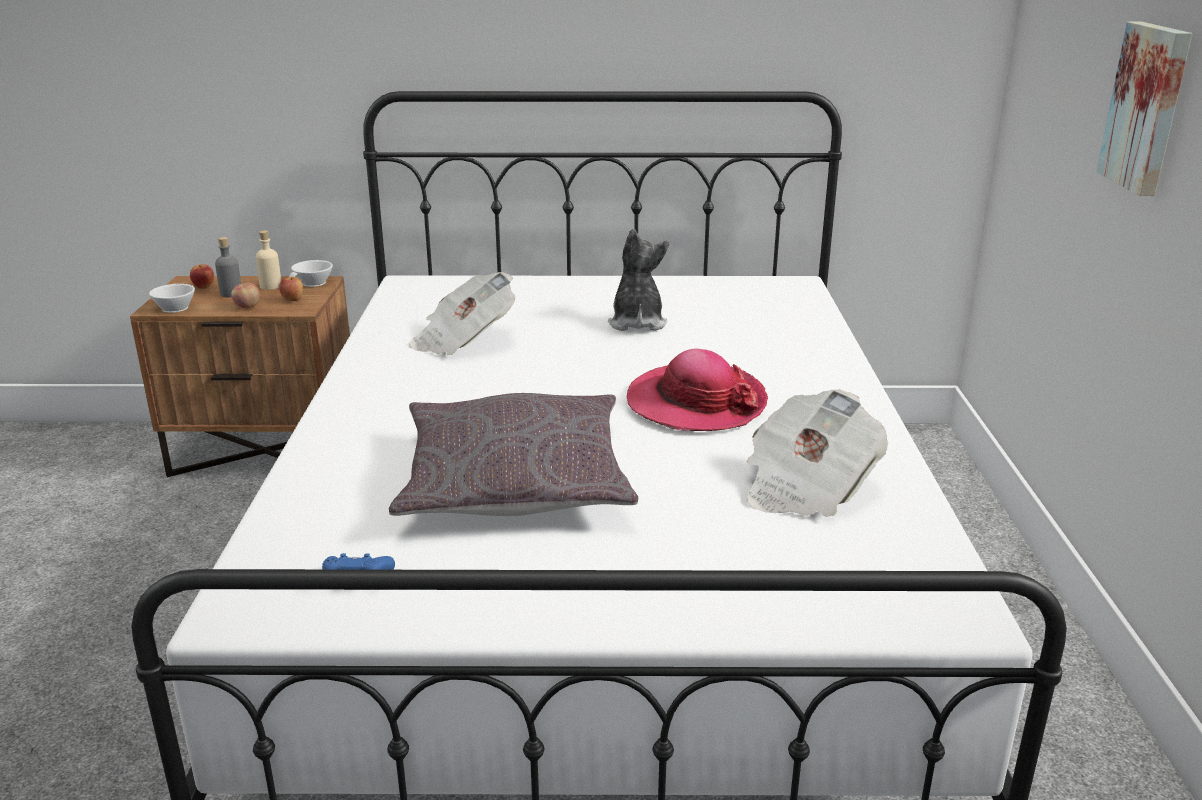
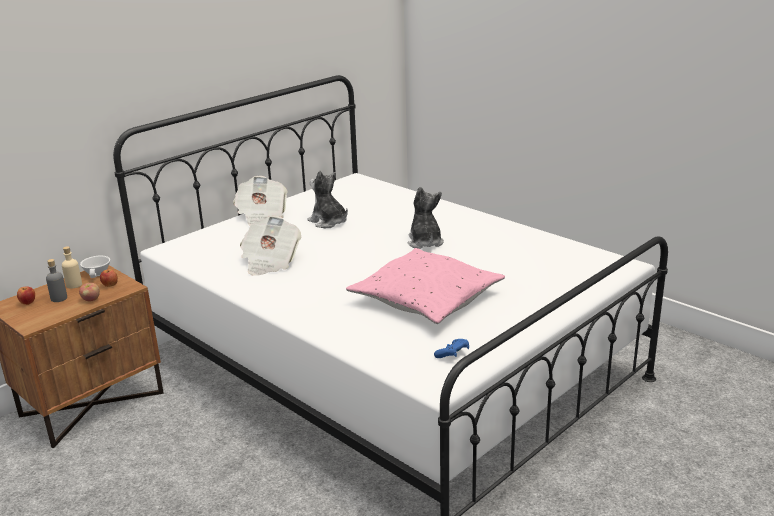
camera: 45 degrees left, 0 degrees up
white cup [149,284,195,313] -> none
grey pillow [389,393,638,516] -> pink pillow [346,248,505,324]
hat [627,349,768,431] -> plush toy [408,187,444,249]
newspaper [747,389,888,517] -> newspaper moved to [233,176,287,226]
picture [1096,22,1192,196] -> none

